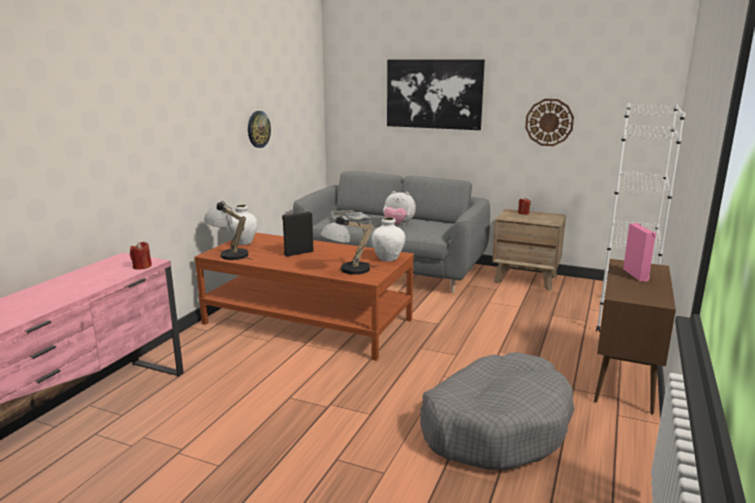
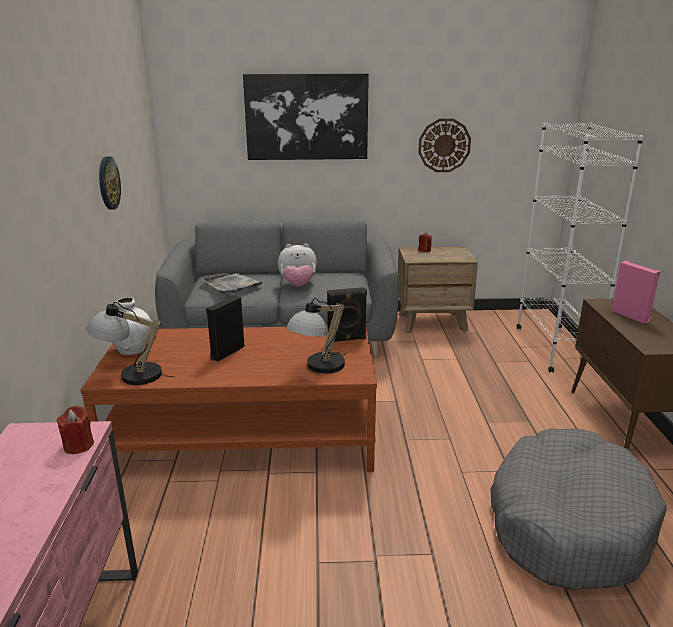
camera: 25 degrees left, 5 degrees up
white vase [372,217,405,261] -> black speaker [327,287,367,342]

